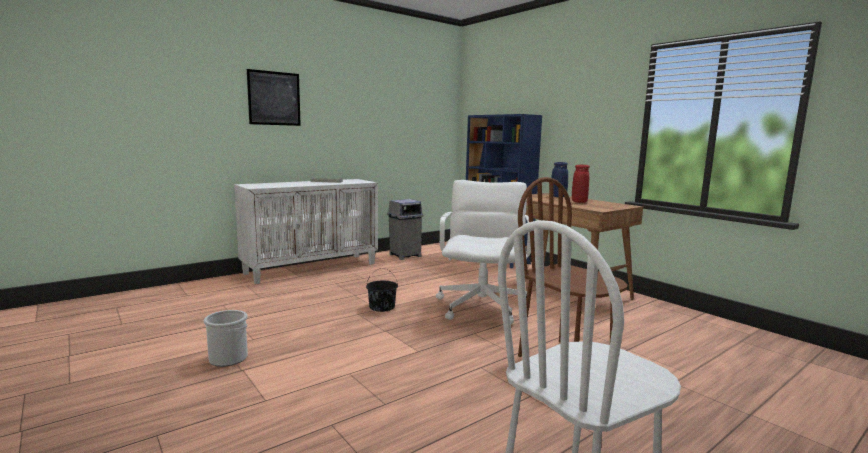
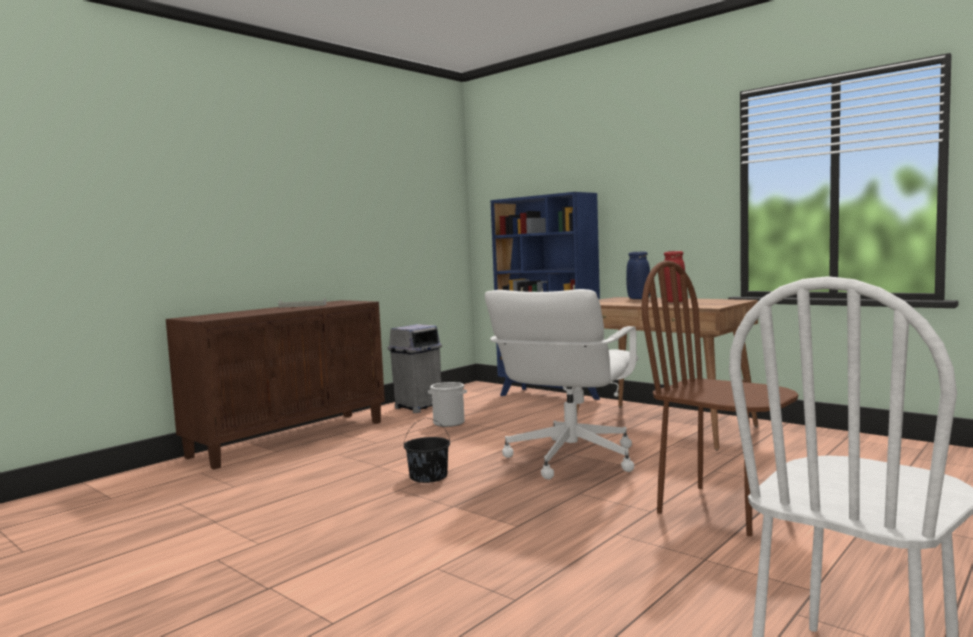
camera: 10 degrees left, 5 degrees down
bucket [204,310,248,367] -> bucket moved to [428,382,467,427]
white cabinet [234,179,378,284] -> brown cabinet [166,300,385,469]
picture [247,69,301,126] -> none
white office chair [436,180,531,324] -> white office chair turned 150 degrees counterclockwise [485,289,638,479]

